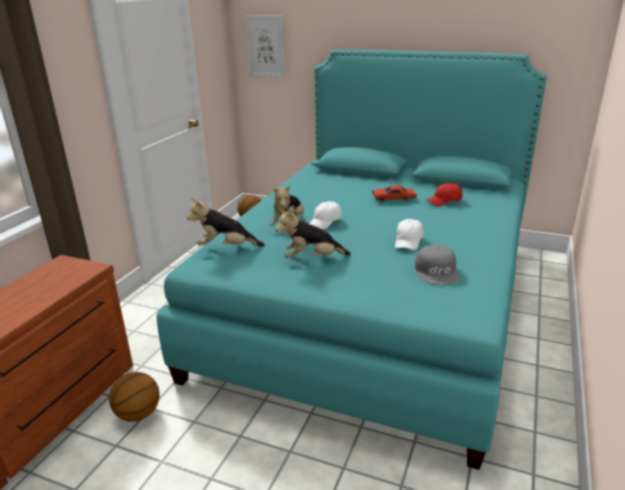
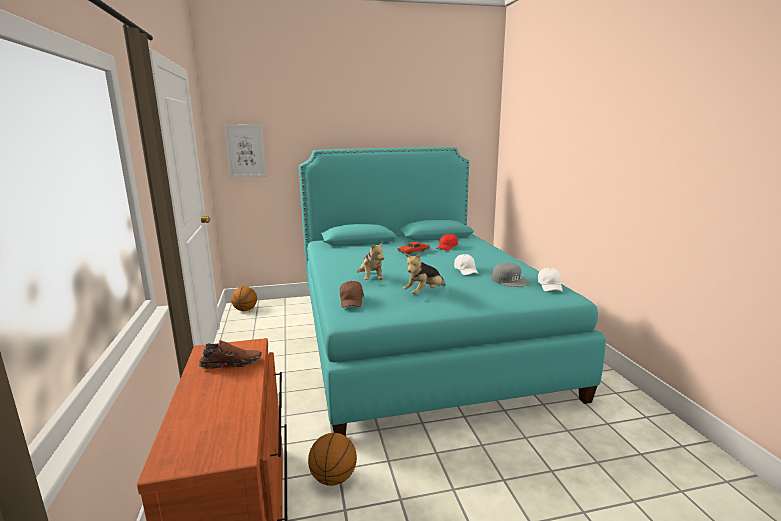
camera: 35 degrees left, 10 degrees down
plush toy [186,198,265,247] -> brown cap [340,281,364,308]
white cap [309,201,342,229] -> white cap moved to [538,268,563,292]
none -> brown shoe [199,340,262,369]

